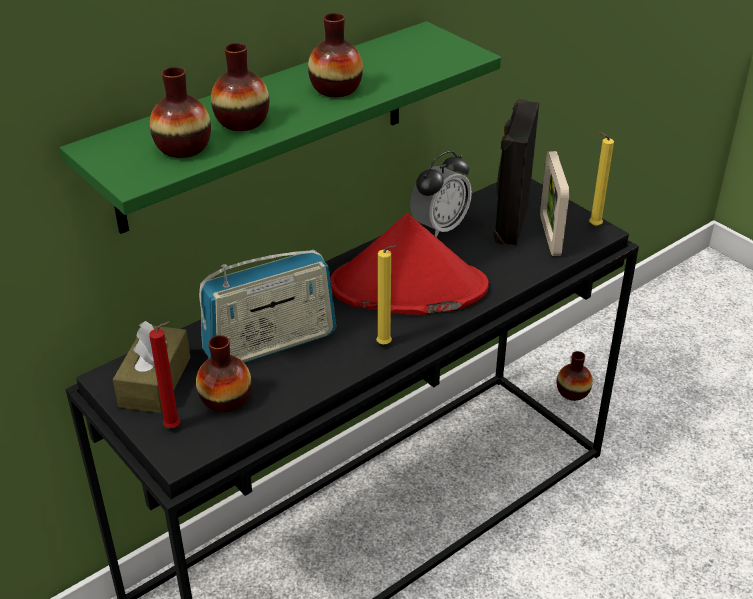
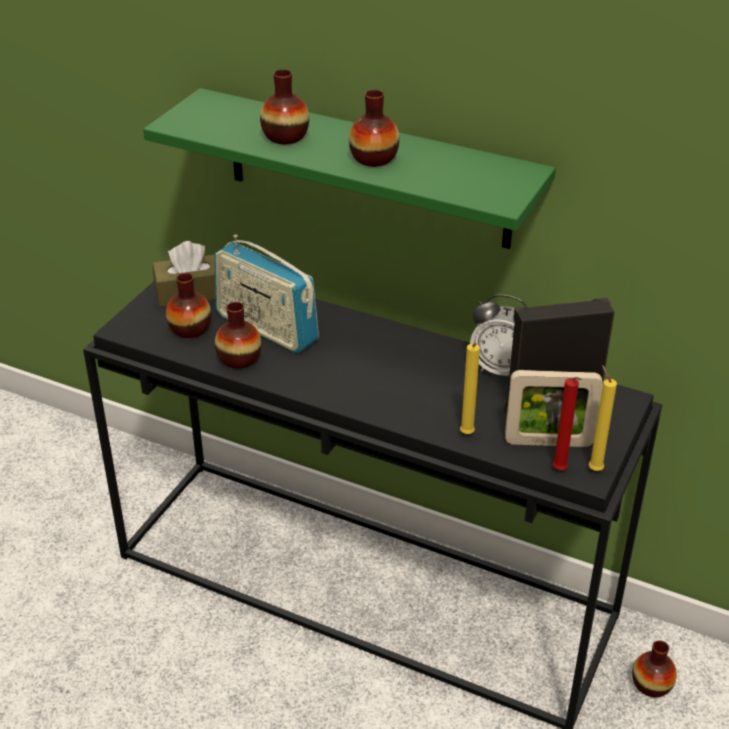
camera: 65 degrees right, 0 degrees up
red candle [149,321,180,428] -> red candle moved to [552,377,582,470]
vase [150,67,211,158] -> vase moved to [215,302,261,369]
red hat [330,214,489,315] -> none
yellow candle [376,246,397,345] -> yellow candle moved to [460,343,480,434]
picture frame [540,151,569,256] -> picture frame turned 150 degrees counterclockwise [505,370,603,447]

